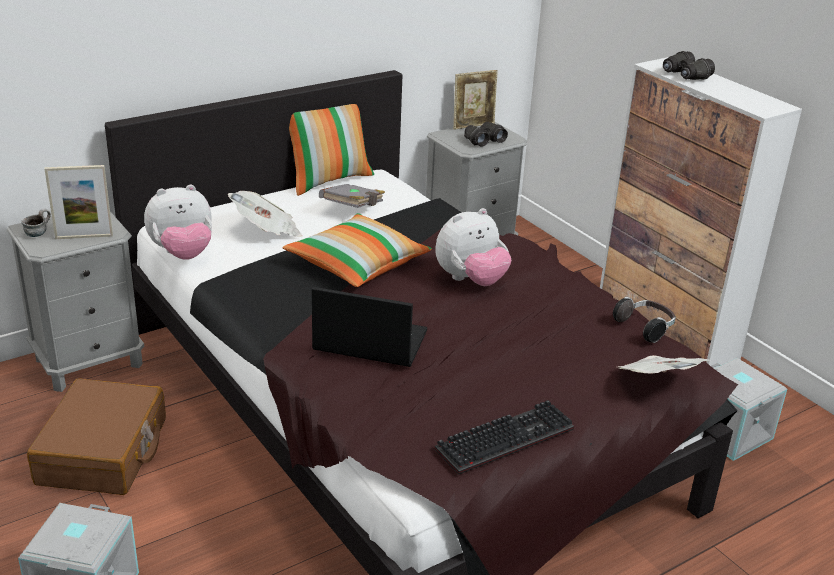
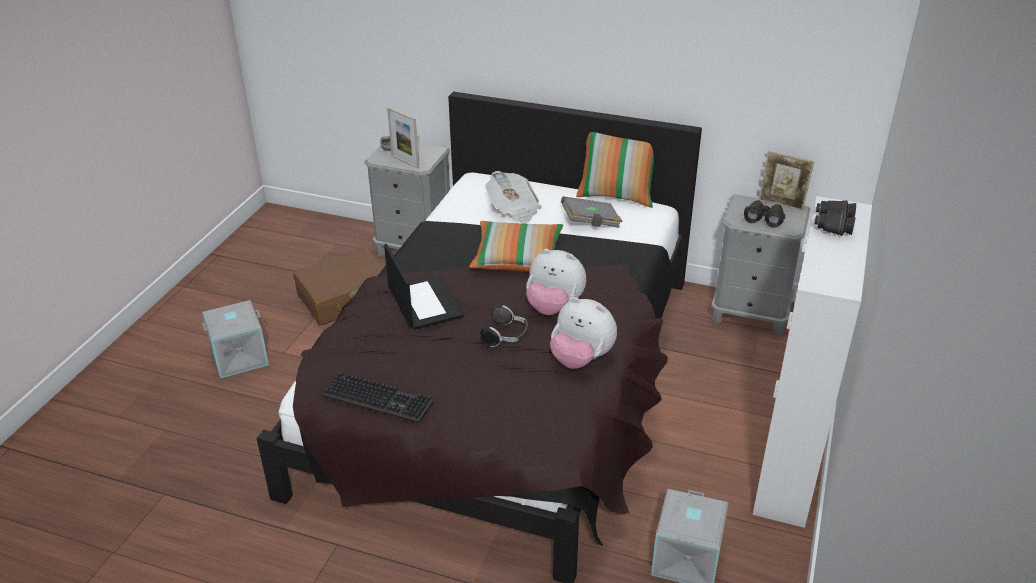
camera: 55 degrees right, 5 degrees up
plush toy [144,185,212,260] -> plush toy moved to [550,297,617,369]
headphones [613,297,676,343] -> headphones moved to [480,305,528,347]
newspaper [618,355,710,373] -> none

